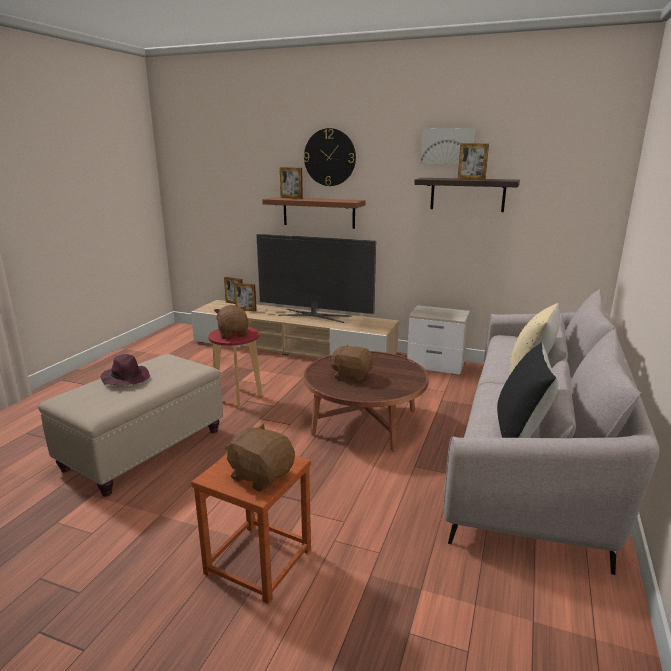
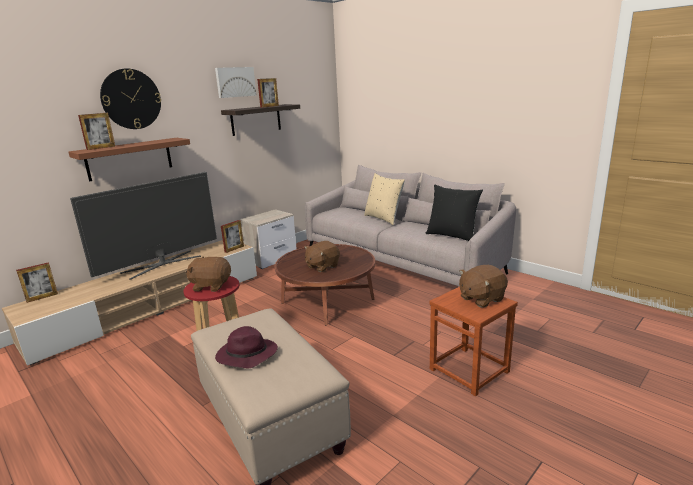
camera: 65 degrees left, 0 degrees up
picture frame [234,283,257,312] -> picture frame moved to [221,220,244,253]

